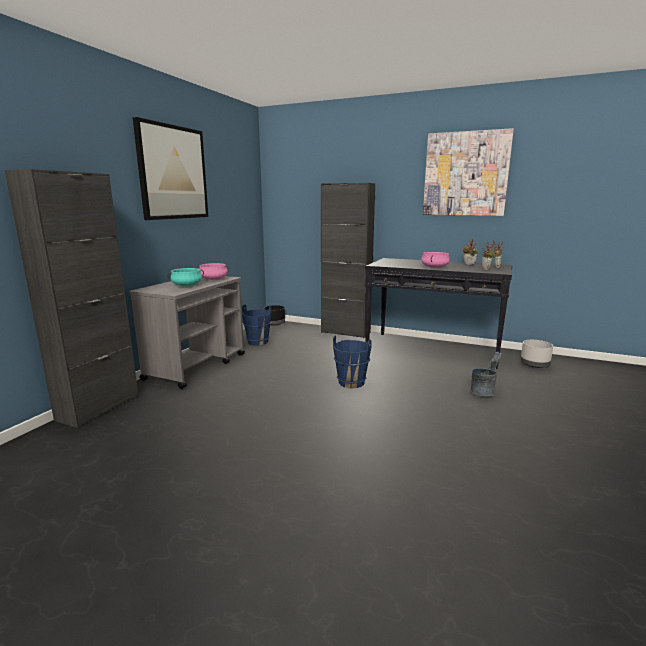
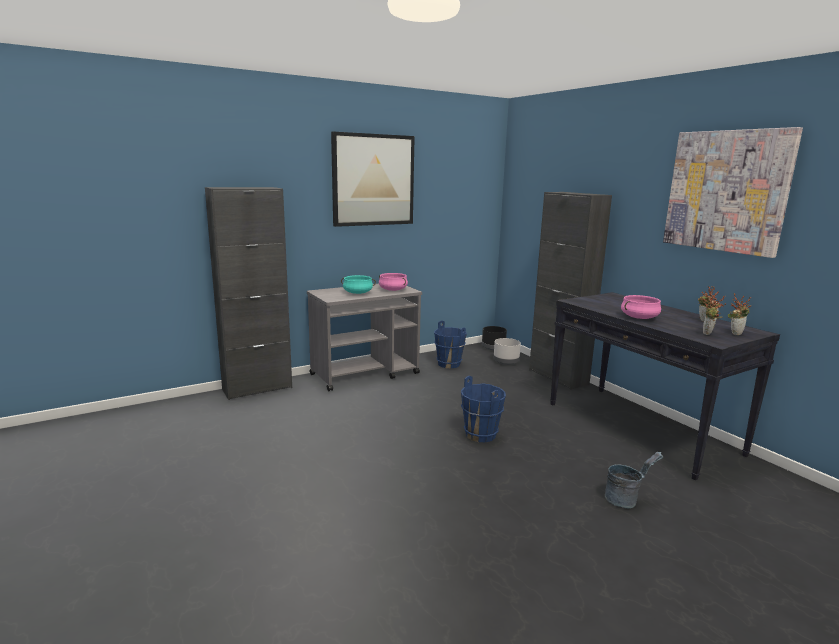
camera: 35 degrees right, 0 degrees up
grey planter [520,340,553,368] -> grey planter moved to [494,338,521,365]

